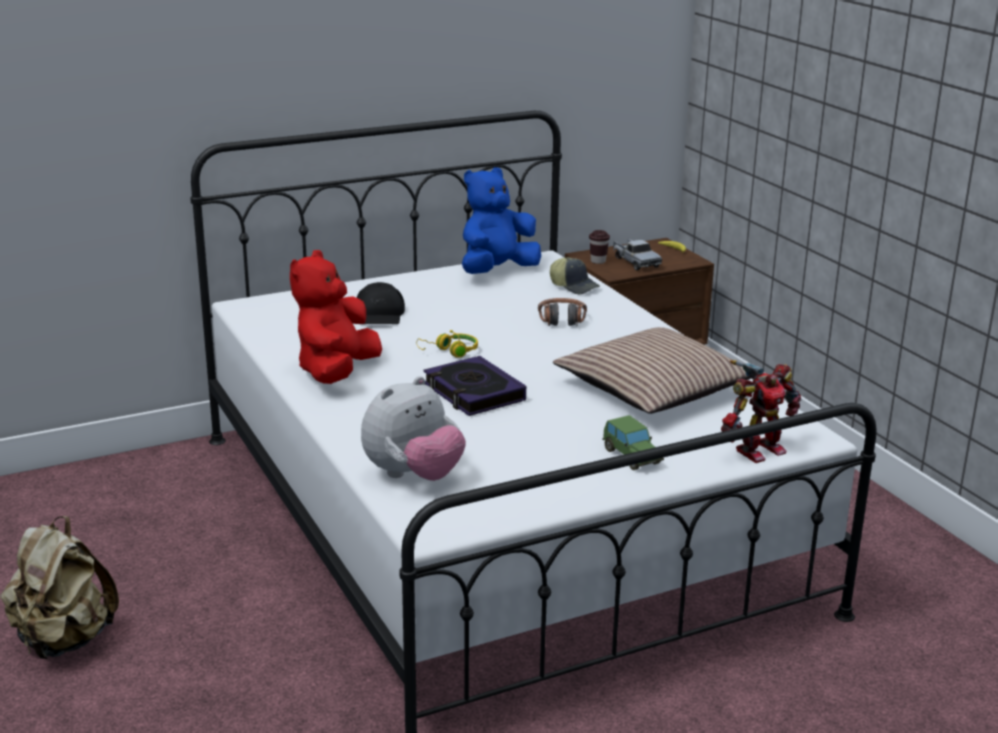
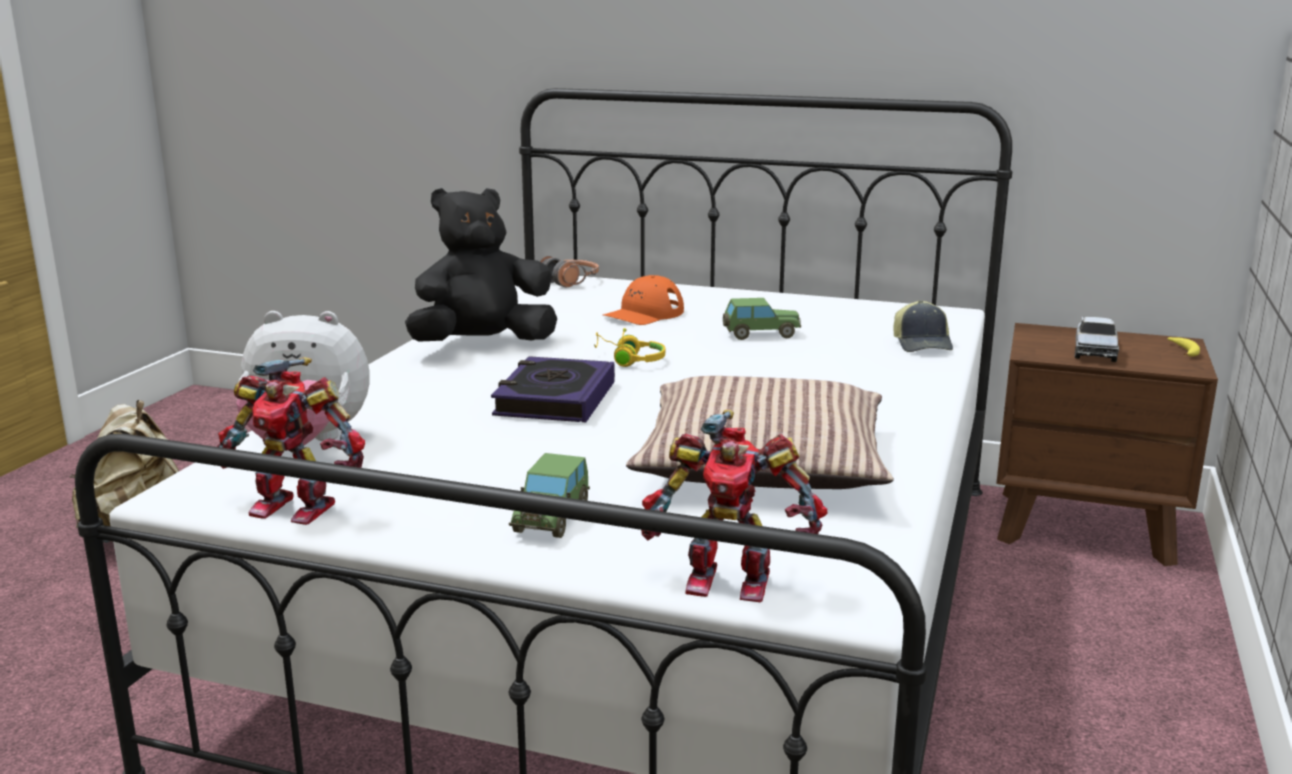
camera: 45 degrees right, 5 degrees down
red plush toy [290,250,382,384] -> black plush toy [405,188,557,342]
black cap [356,282,405,324] -> orange cap [603,275,684,325]
blue plush toy [462,167,541,274] -> none
headphones [538,298,587,326] -> headphones moved to [540,256,599,287]
brown cup [589,230,610,264] -> none
none -> toy robot [217,357,365,525]
none -> toy car [723,298,801,340]

